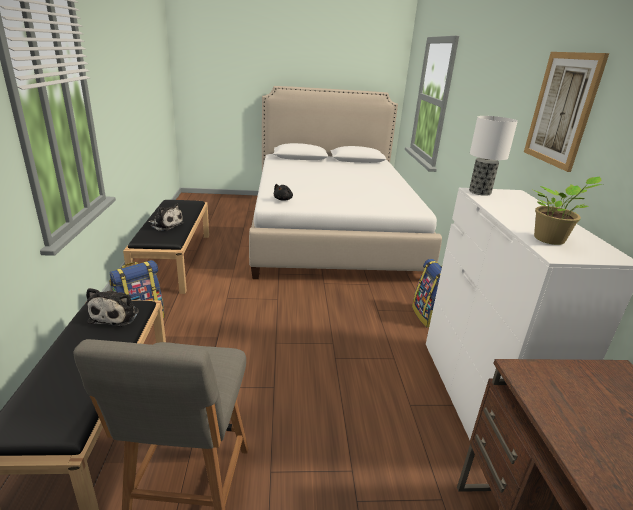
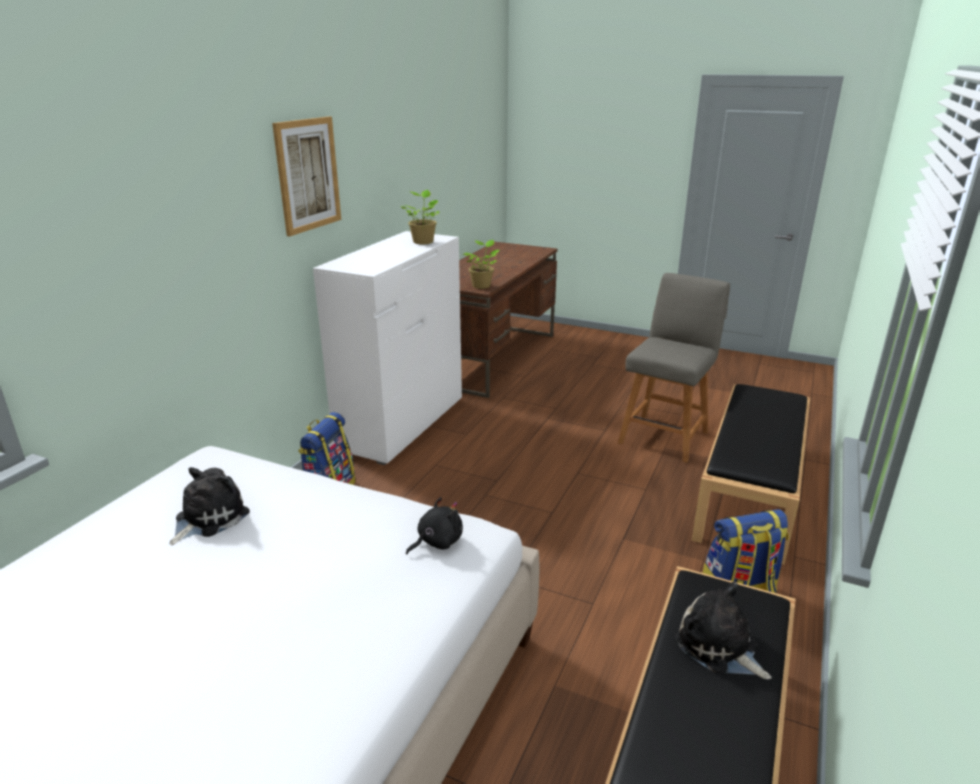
camera: 150 degrees left, 0 degrees up
plush toy [86,288,139,327] -> plush toy moved to [169,467,250,545]
table lamp [469,116,518,196] -> none
none -> potted plant [463,240,499,289]

